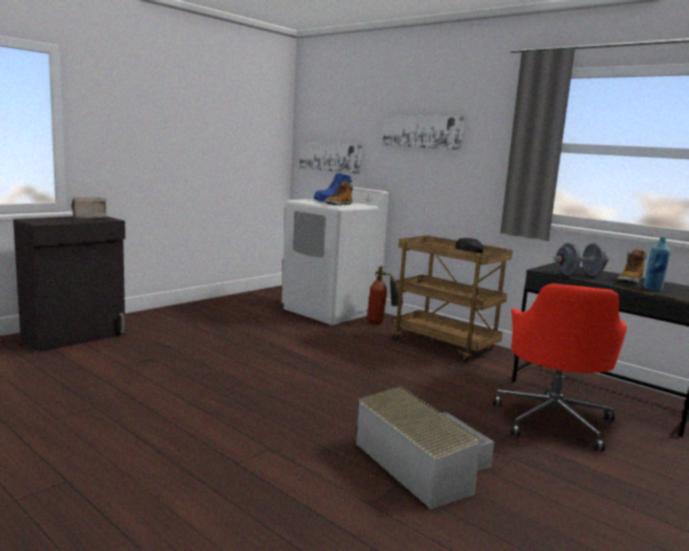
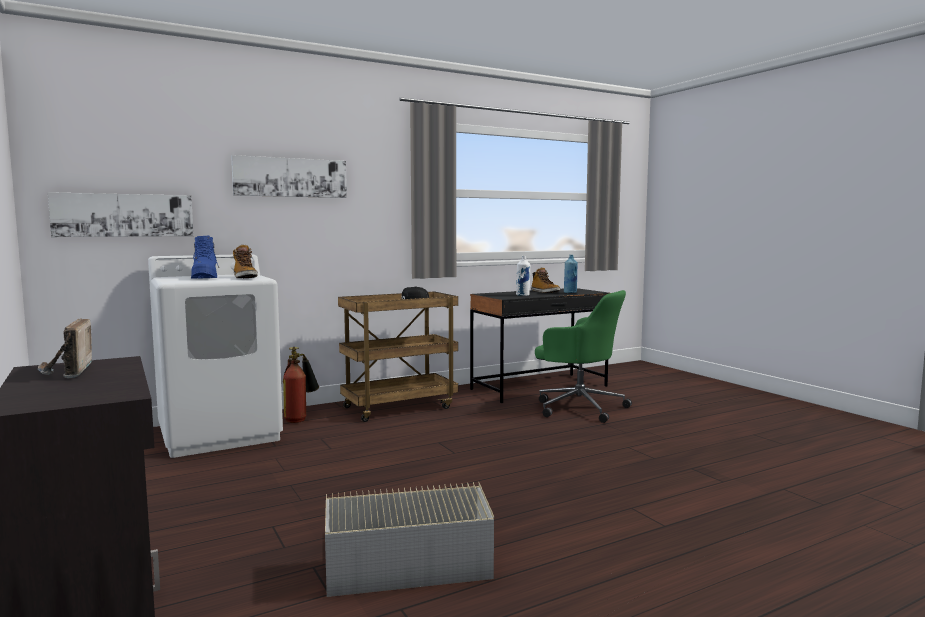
camera: 70 degrees left, 5 degrees down
grey storage box [356,386,494,509] -> grey storage box moved to [325,482,494,597]
red office chair [493,284,627,452] -> green office chair [535,290,632,423]
grey dumbbell [553,243,609,275] -> white bottle [516,256,530,296]

